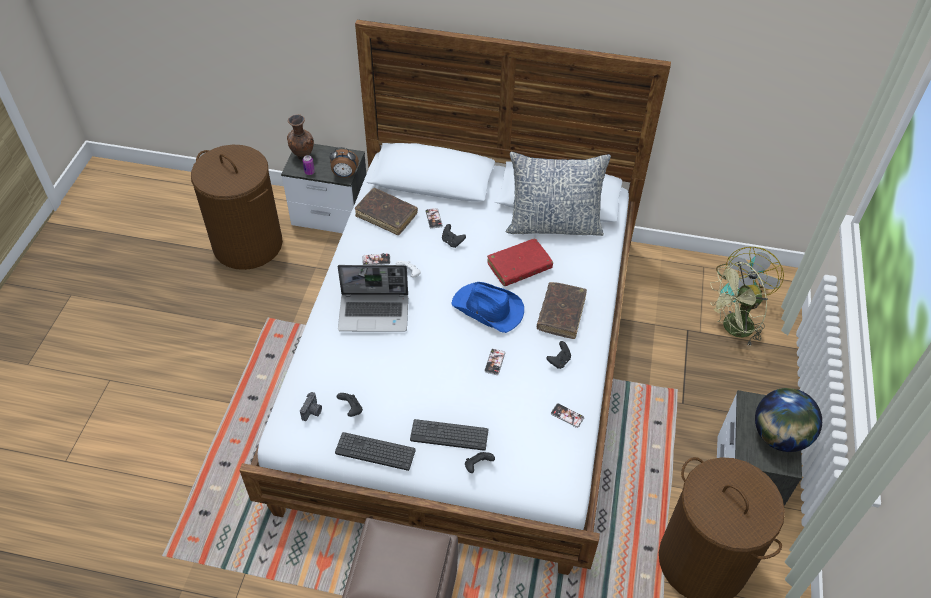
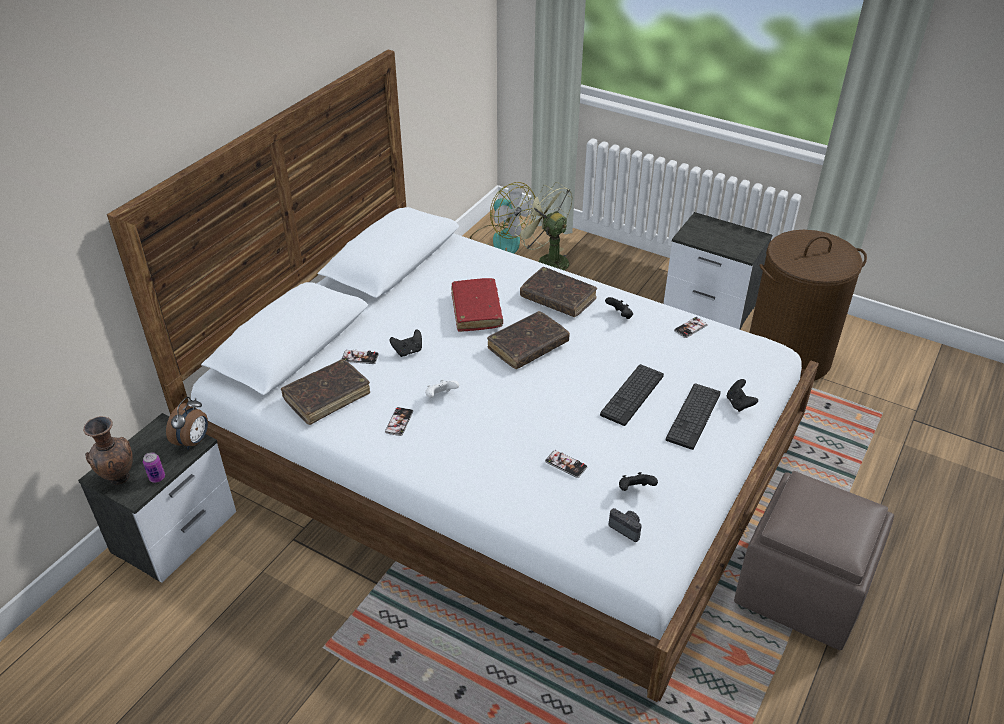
camera: 70 degrees left, 10 degrees down
brown laundry basket [191,145,283,270] -> none
keyboard [335,432,416,471] -> keyboard moved to [600,364,664,426]
laptop [338,265,408,332] -> none
blue hat [451,282,524,333] -> brown book [487,311,570,369]
phone [484,349,505,375] -> phone moved to [545,450,587,478]
pillow [506,152,611,236] -> none
green fan [710,261,768,345] -> green fan turned 135 degrees clockwise [514,182,573,270]
globe [755,388,822,452] -> none

